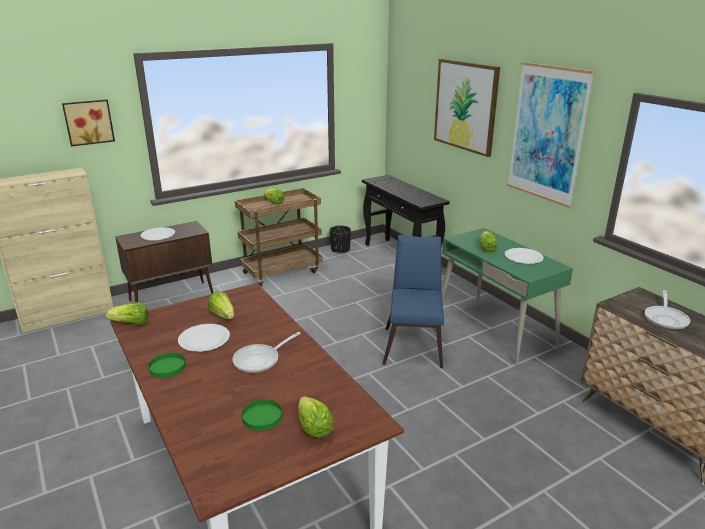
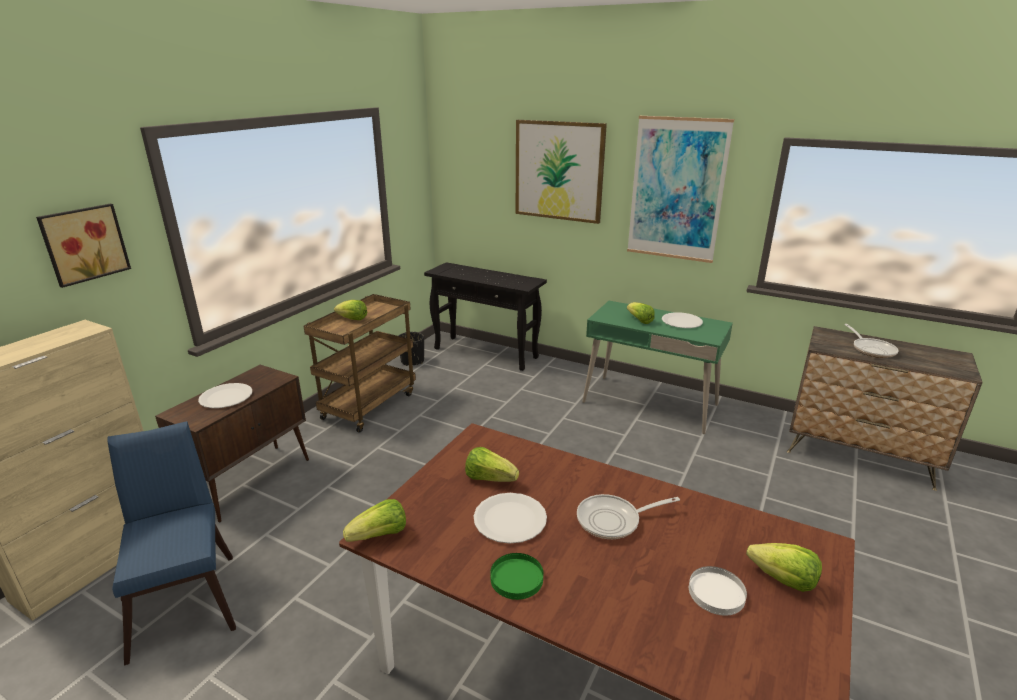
camera: 30 degrees left, 0 degrees up
frying pan [232,332,301,373] -> frying pan turned 60 degrees clockwise [577,494,680,539]
green plate [242,400,282,431] -> white plate [689,566,747,616]
blue chair [382,235,444,368] -> blue chair moved to [107,421,236,666]

